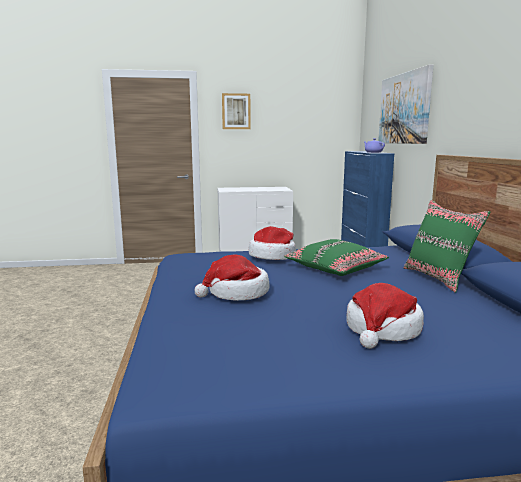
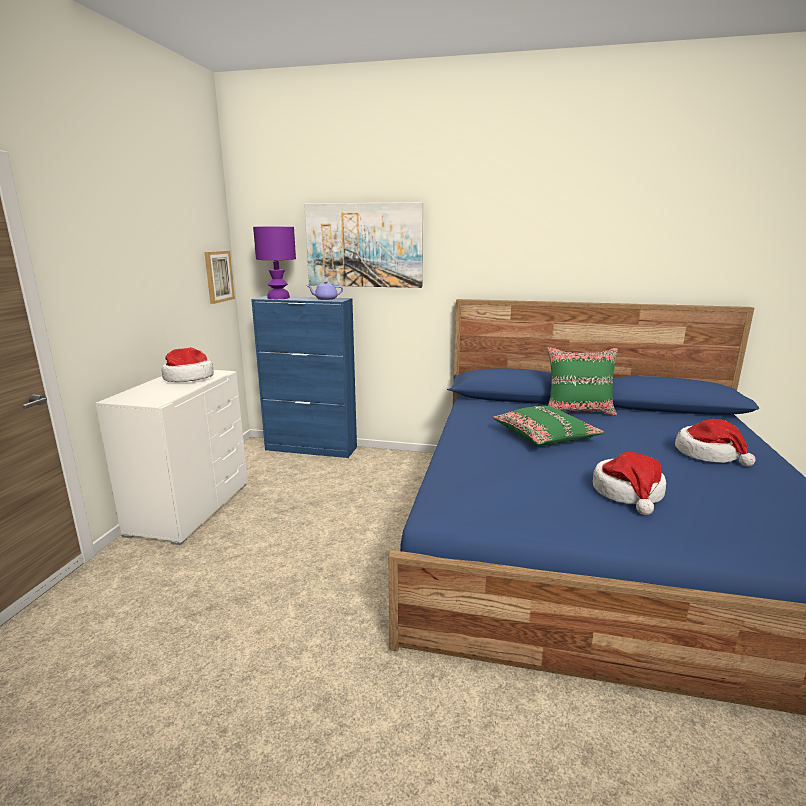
camera: 70 degrees left, 5 degrees up
picture [222,93,251,129] -> picture moved to [204,251,235,304]
hat [249,226,296,260] -> hat moved to [162,347,214,382]
none -> purple table lamp [253,227,296,299]

